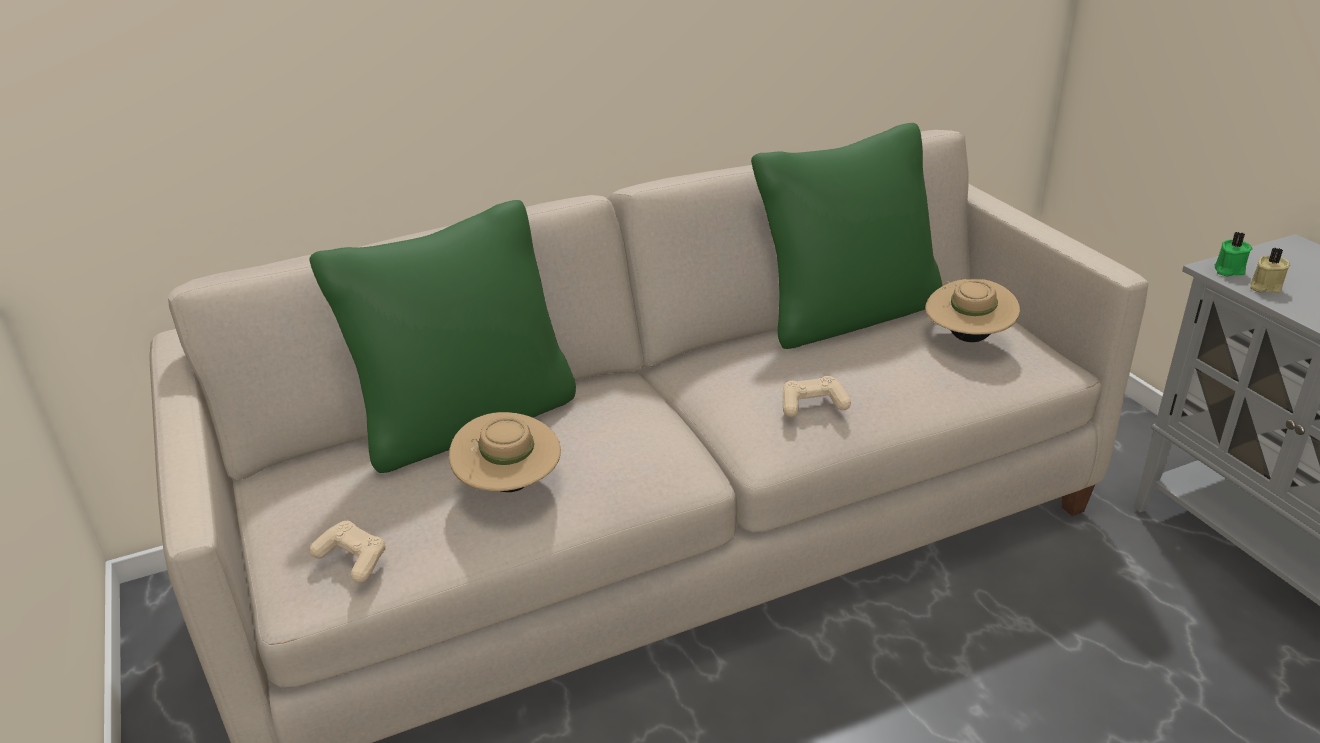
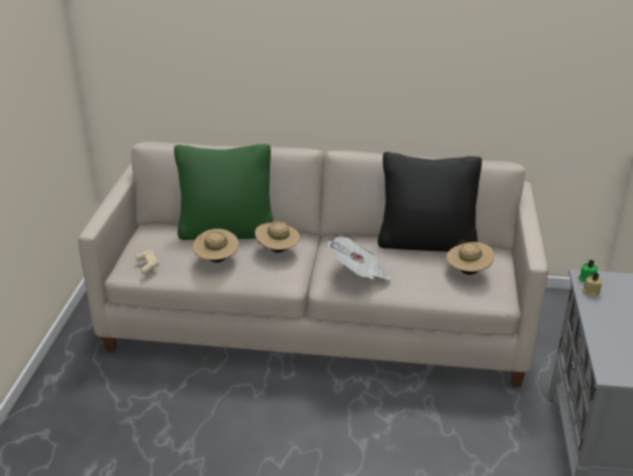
camera: 30 degrees right, 0 degrees up
green pillow [751,123,943,349] -> black pillow [378,152,482,252]
beige game controller [783,376,851,417] -> newspaper [328,237,391,280]
none -> beige hat [255,221,300,253]

